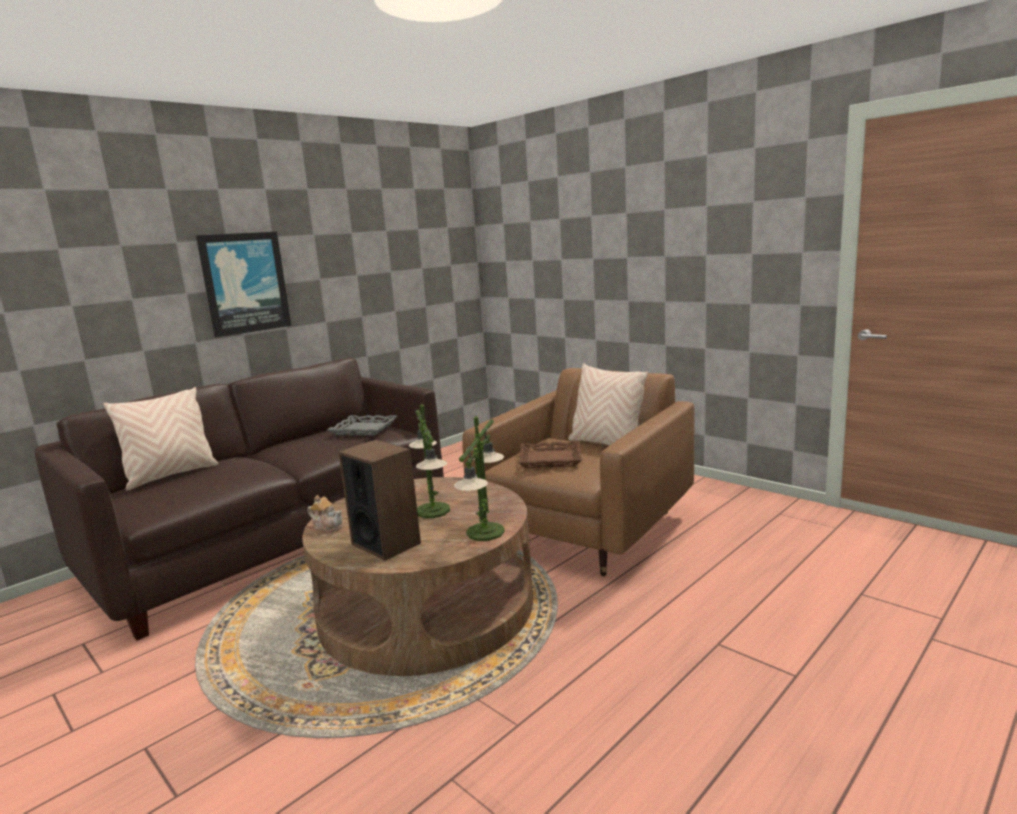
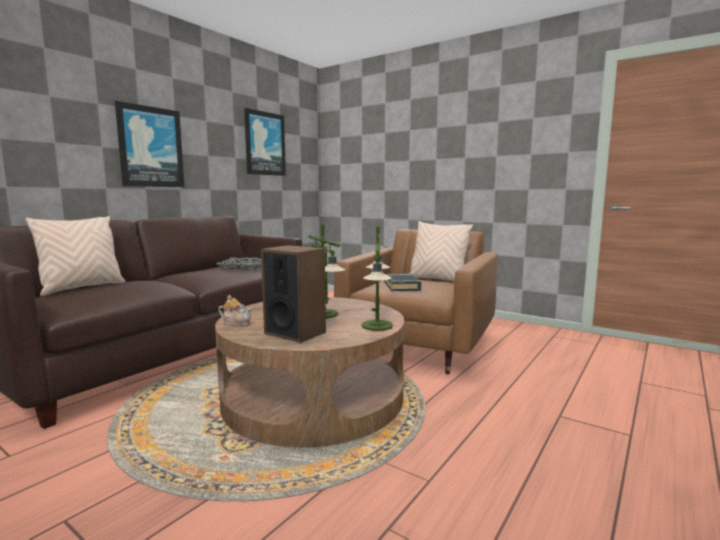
camera: 10 degrees left, 5 degrees down
brown tray [518,441,582,468] -> black book [384,273,421,291]
none -> picture [244,108,286,176]

